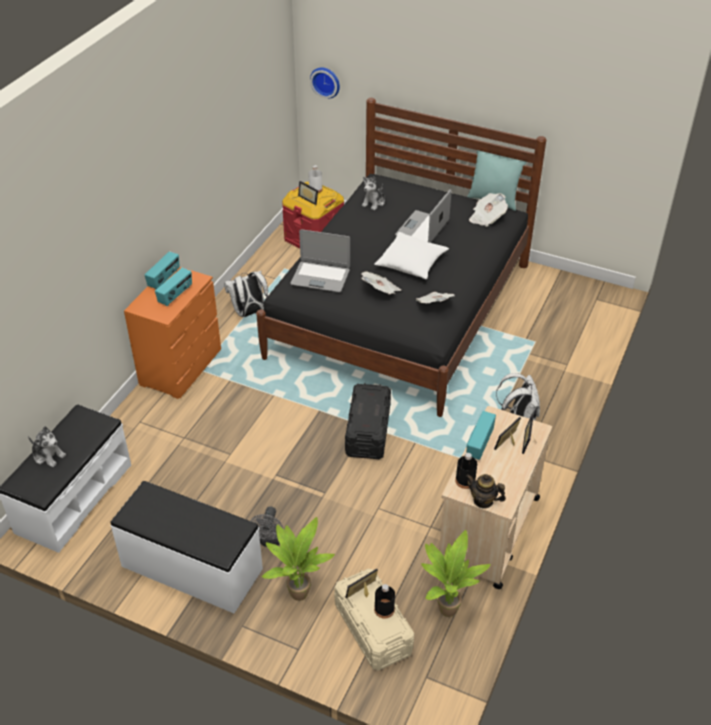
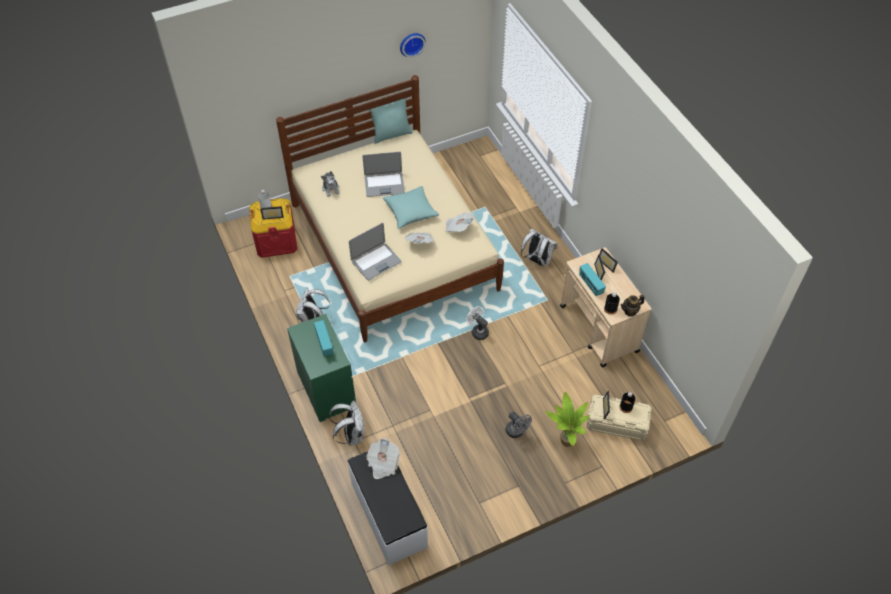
camera: 50 degrees left, 10 degrees up
plush toy [28,426,66,467] -> none
white bench [111,481,263,613] -> none
orange dresser [124,267,221,399] -> green dresser [287,314,356,422]
radio [145,251,180,289] -> none
black bed [256,98,546,417] -> beige bed [276,75,504,342]
wall clock [310,68,340,99] -> wall clock moved to [400,33,426,57]
black storage box [345,383,391,459] -> white fan [466,306,489,340]
white pillow [374,232,449,279] -> turquoise pillow [383,186,439,229]
laptop [395,189,452,243] -> laptop turned 75 degrees counterclockwise [362,152,405,197]
potted plant [421,530,491,617] -> none
newspaper [469,193,508,227] -> newspaper moved to [366,438,400,479]
none -> white backpack [329,401,365,446]

